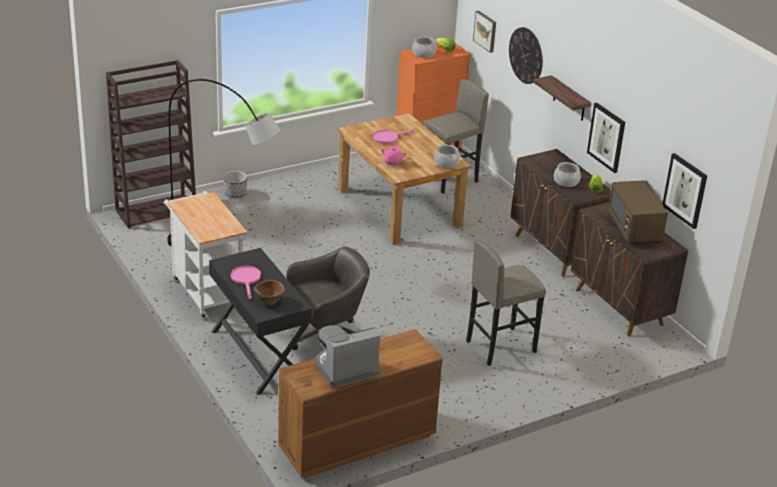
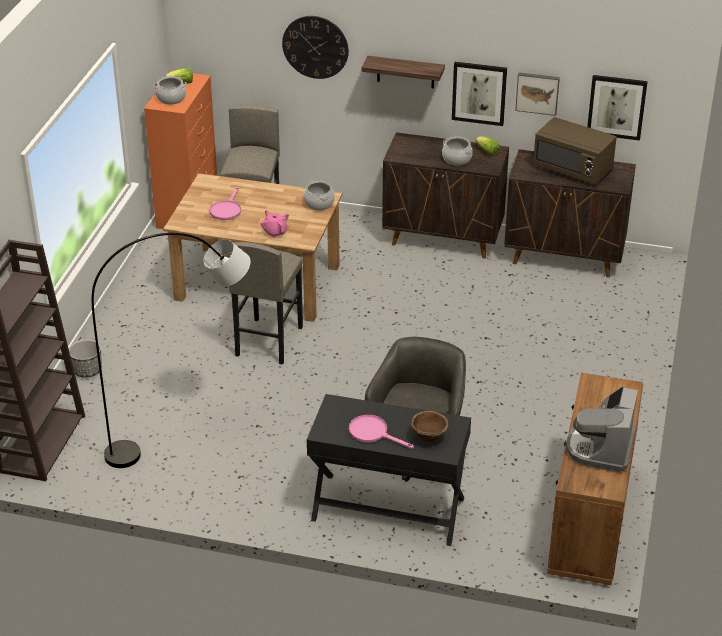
camera: 45 degrees left, 5 degrees up
white cart [164,191,247,319] -> none
grey stool [466,240,546,366] -> grey stool moved to [228,242,303,365]
picture [473,11,496,53] -> picture moved to [515,72,560,116]

